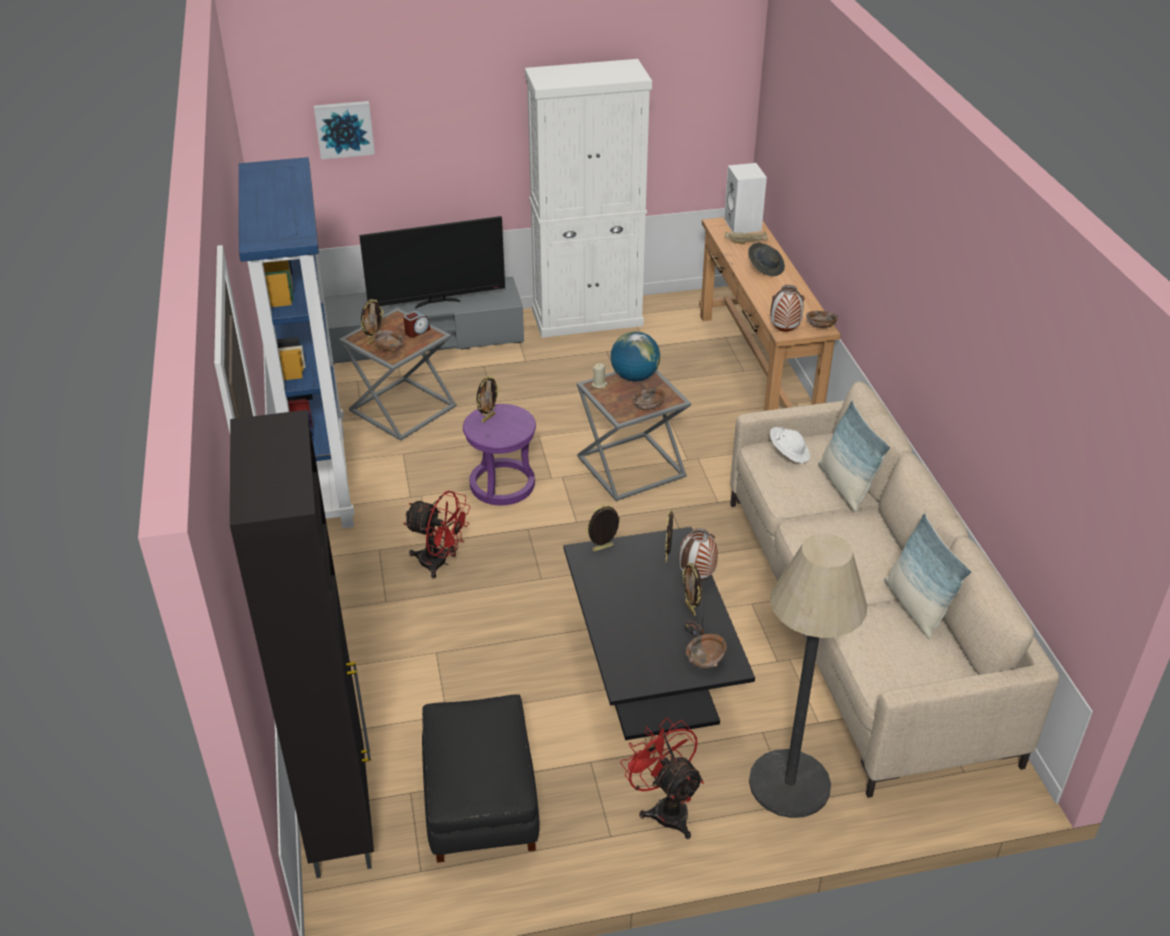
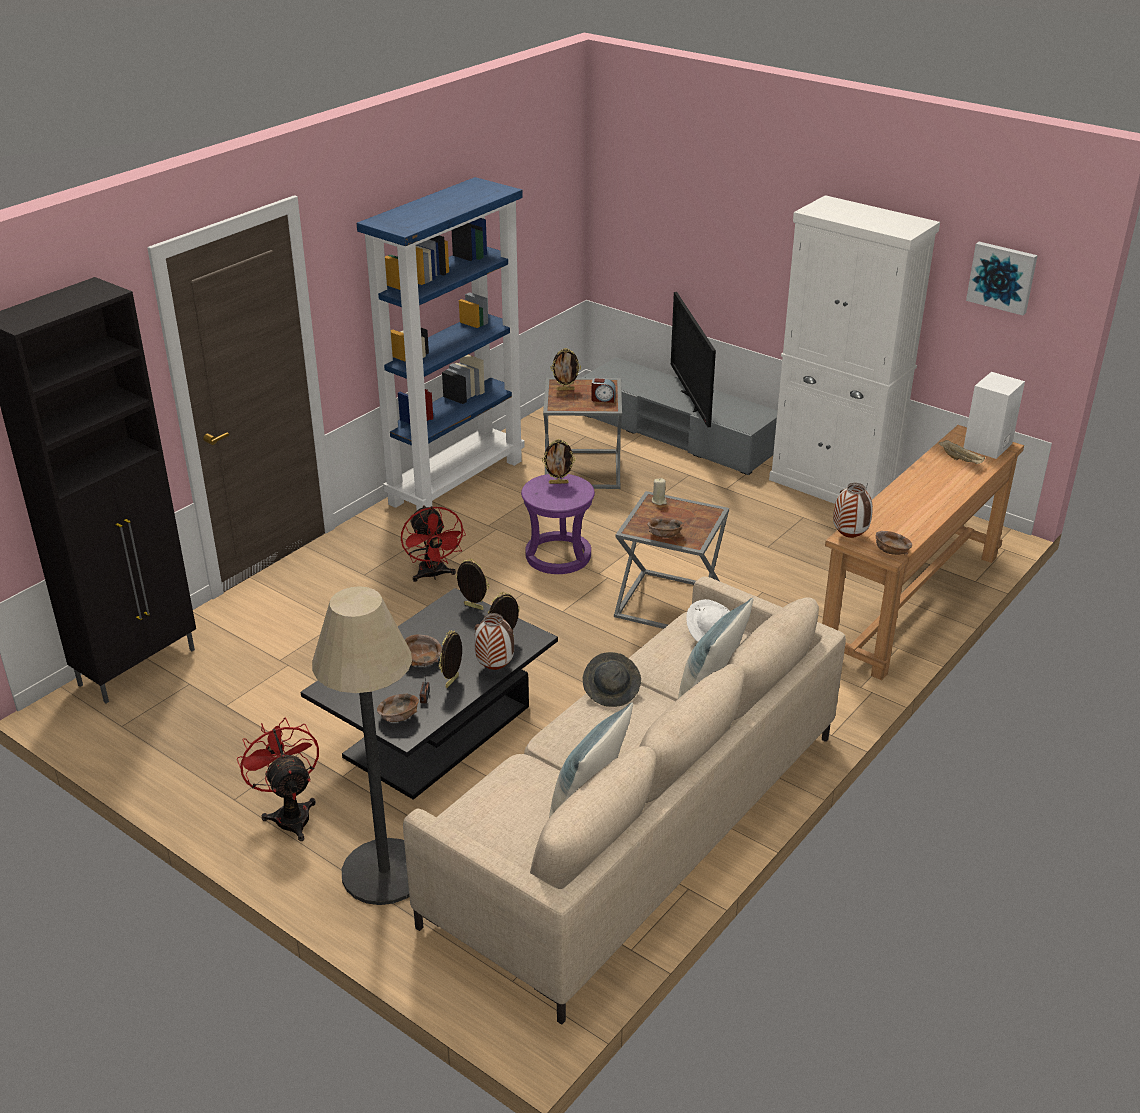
camera: 50 degrees right, 5 degrees down
picture [314,101,375,159] -> picture moved to [966,242,1038,316]
television [359,216,505,309] -> television turned 45 degrees clockwise [671,292,716,427]
brown bowl [373,330,405,352] -> brown bowl moved to [405,635,442,666]
black ottoman [422,694,540,863] -> none
globe [611,331,660,382] -> none
red fan [620,718,704,839] -> red fan turned 45 degrees counterclockwise [237,717,319,841]
grey hat [748,243,785,276] -> grey hat moved to [583,652,641,707]

